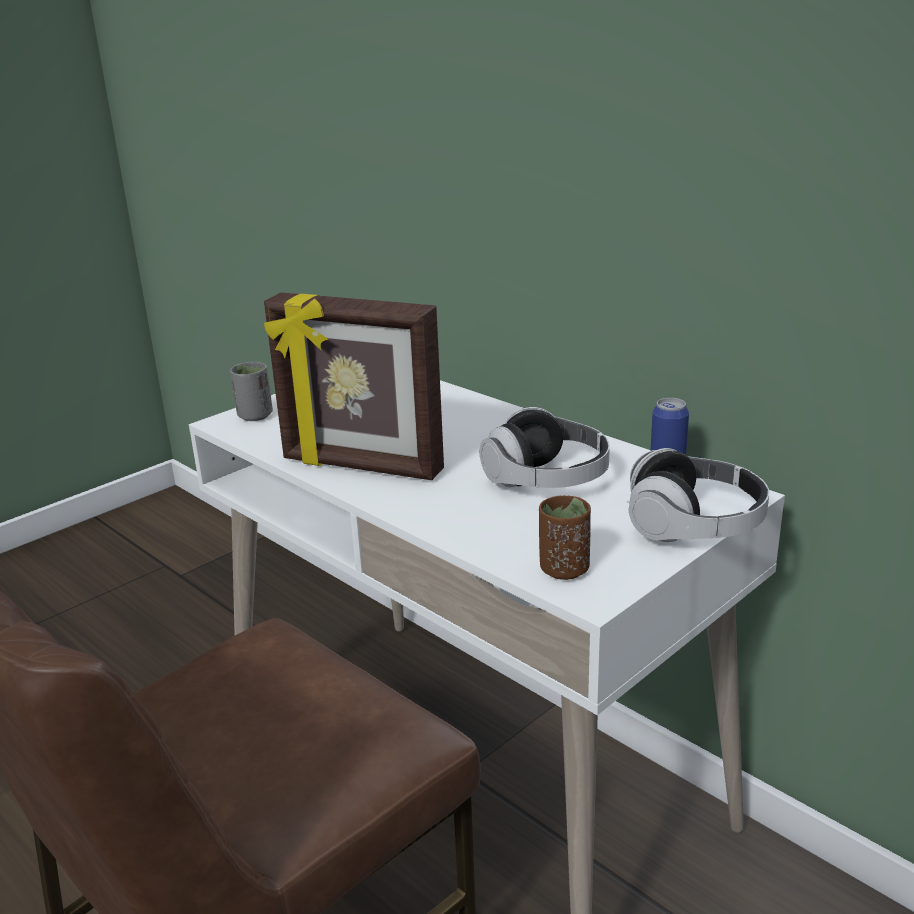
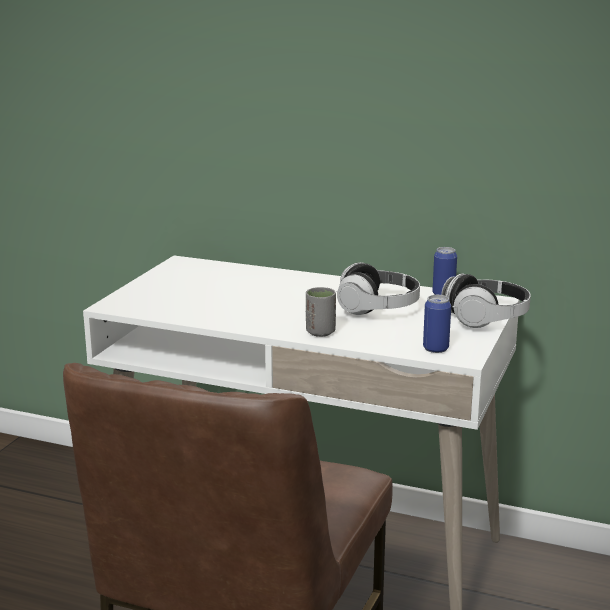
camera: 25 degrees left, 5 degrees down
grey cup [230,362,273,421] -> grey cup moved to [306,287,336,337]
picture frame [264,293,444,480] -> none
brown cup [539,495,591,580] -> can [423,295,451,353]

